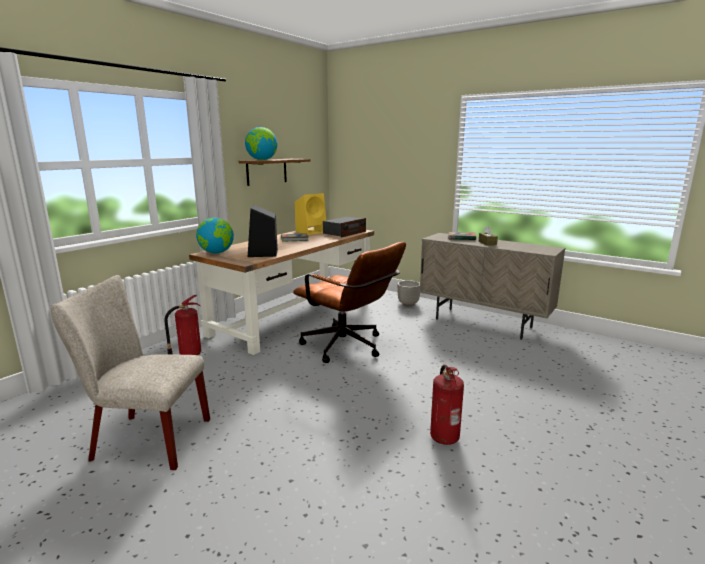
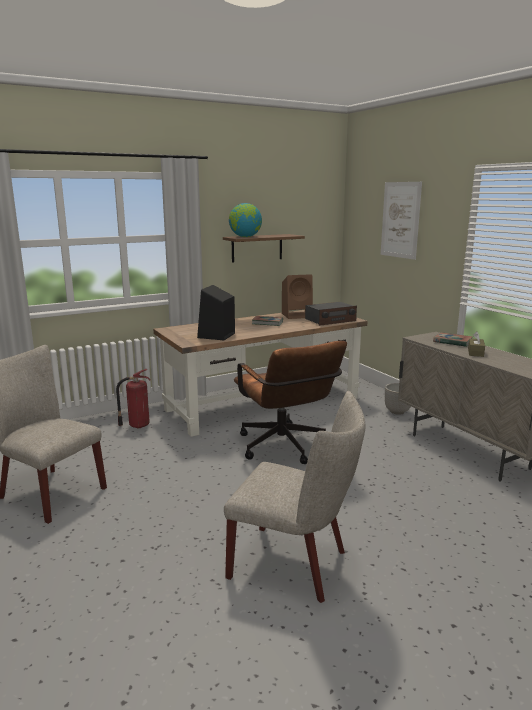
camera: 25 degrees right, 0 degrees up
globe [196,217,234,254] -> none
yellow speaker [295,193,326,235] -> brown speaker [282,274,313,319]
fire extinguisher [430,365,464,445] -> beige chair [224,391,365,603]
none -> picture [381,182,422,260]

